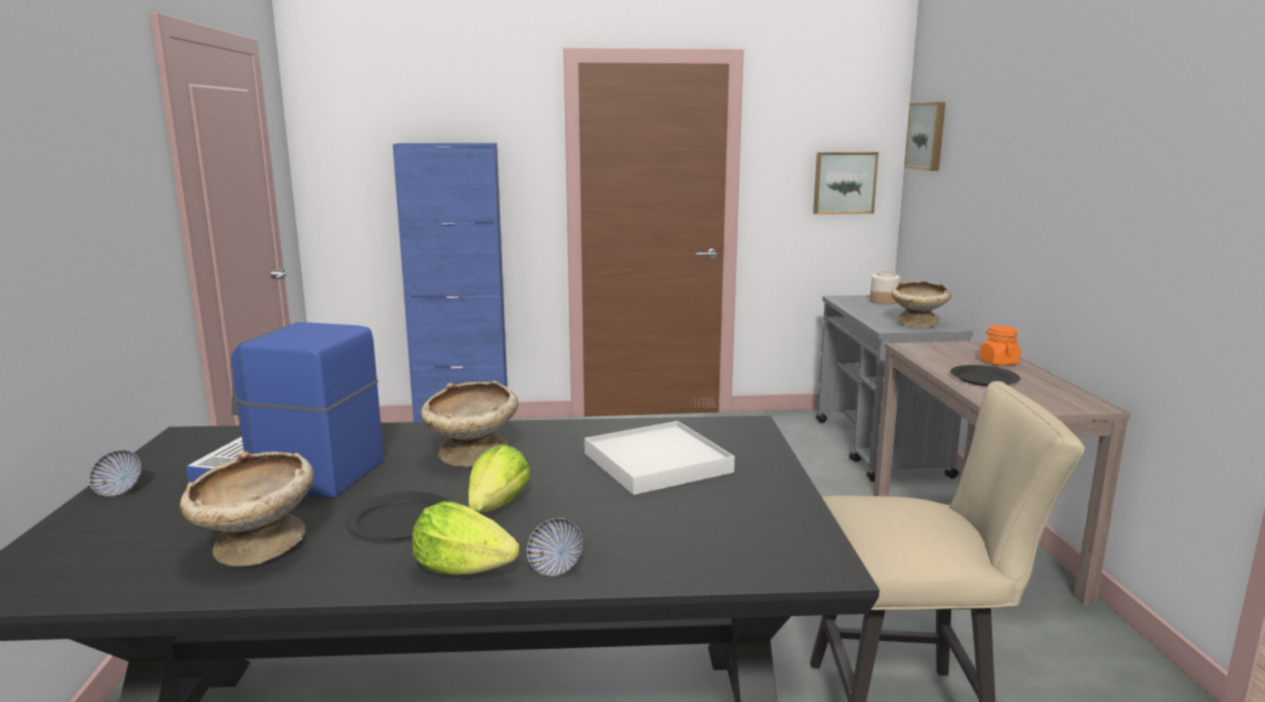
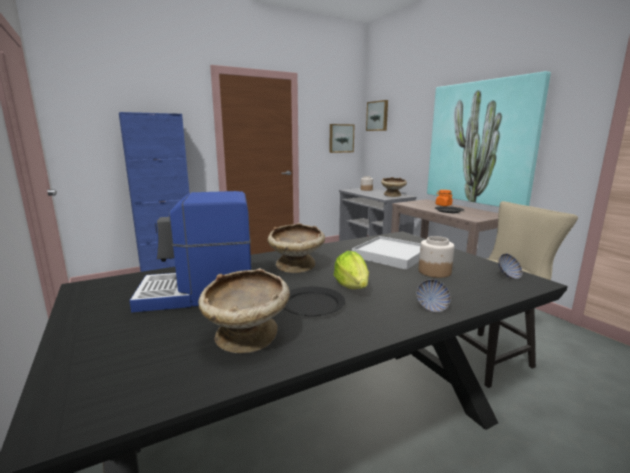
camera: 25 degrees left, 0 degrees up
bowl [89,450,142,497] -> bowl moved to [498,253,523,279]
lettuce [412,501,519,575] -> none
none -> jar [419,236,455,278]
none -> picture [427,71,551,207]

